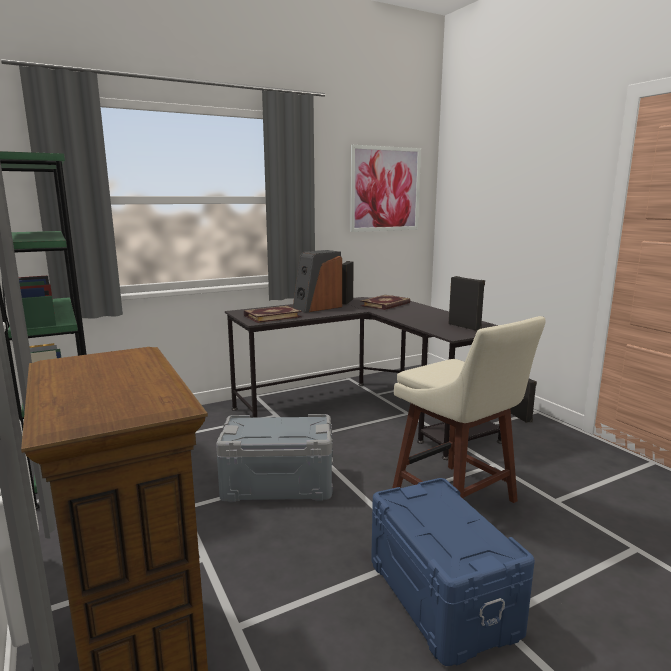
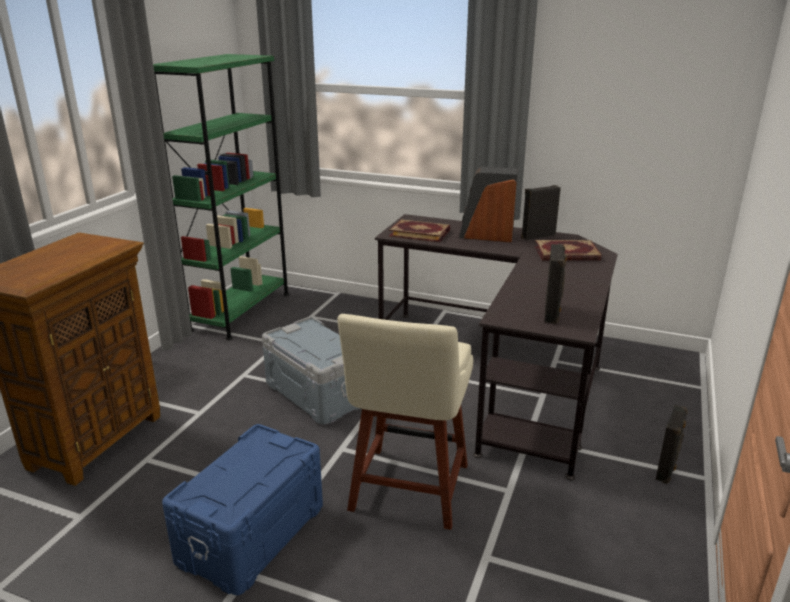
camera: 50 degrees right, 10 degrees up
picture [350,145,421,232] -> none

